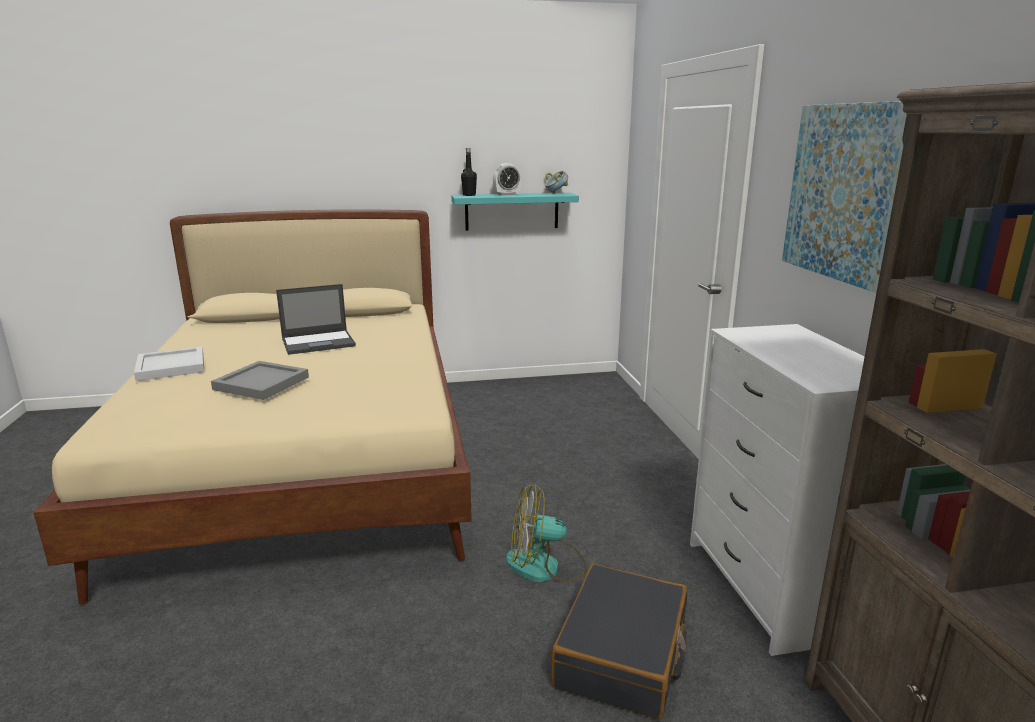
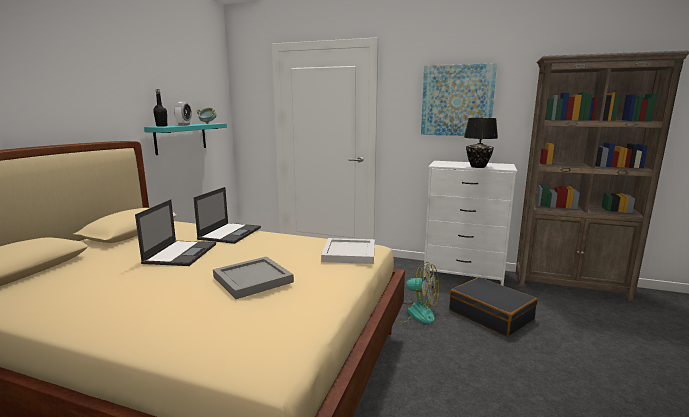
camera: 60 degrees left, 5 degrees down
white tray [134,347,204,381] -> white tray moved to [321,238,375,264]
fan [506,484,587,582] -> fan turned 90 degrees counterclockwise [395,262,439,324]
none -> laptop [194,187,261,244]
none -> black table lamp [464,118,498,168]

